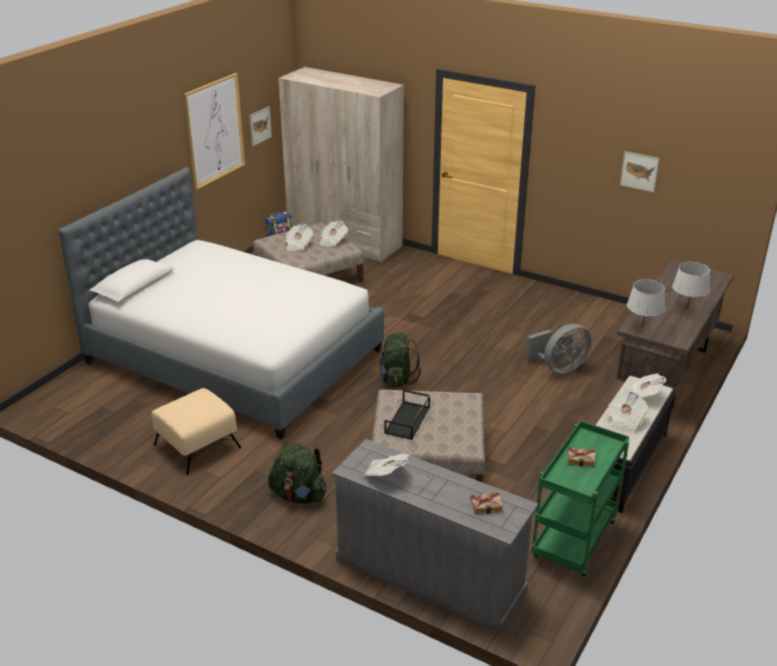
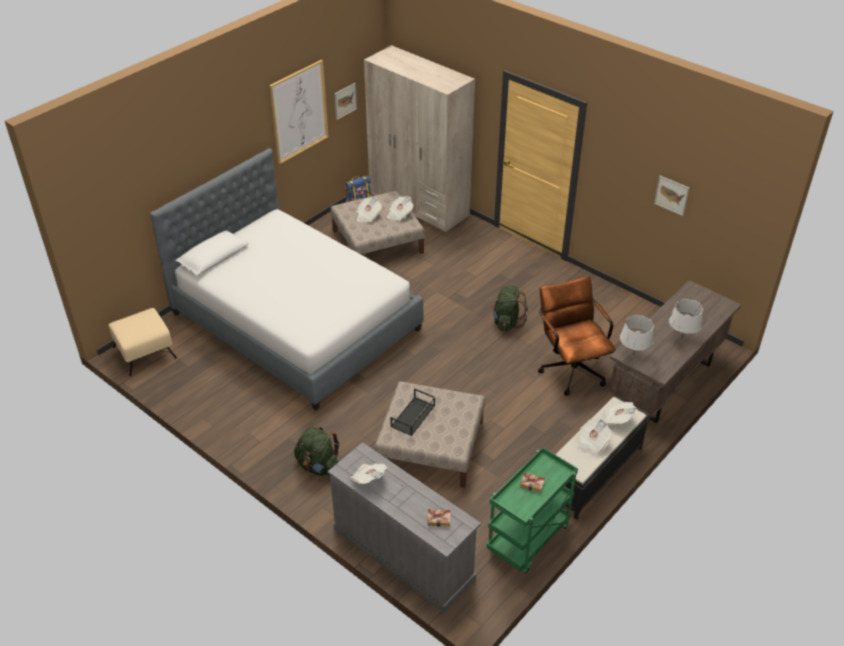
camera: 10 degrees right, 10 degrees up
beige ottoman [151,388,241,475] -> beige ottoman moved to [108,308,177,376]
green backpack [376,333,421,388] -> green backpack moved to [490,286,528,331]
grey fan [526,324,592,374] -> brown office chair [538,276,616,396]

